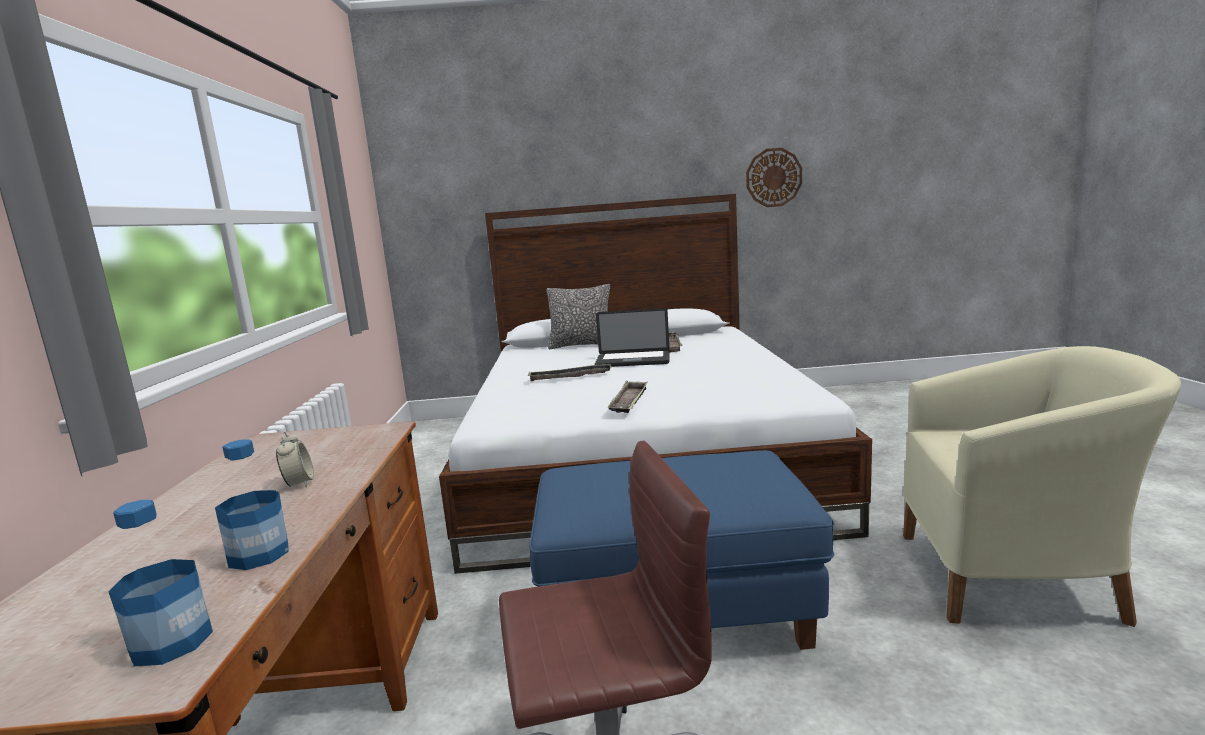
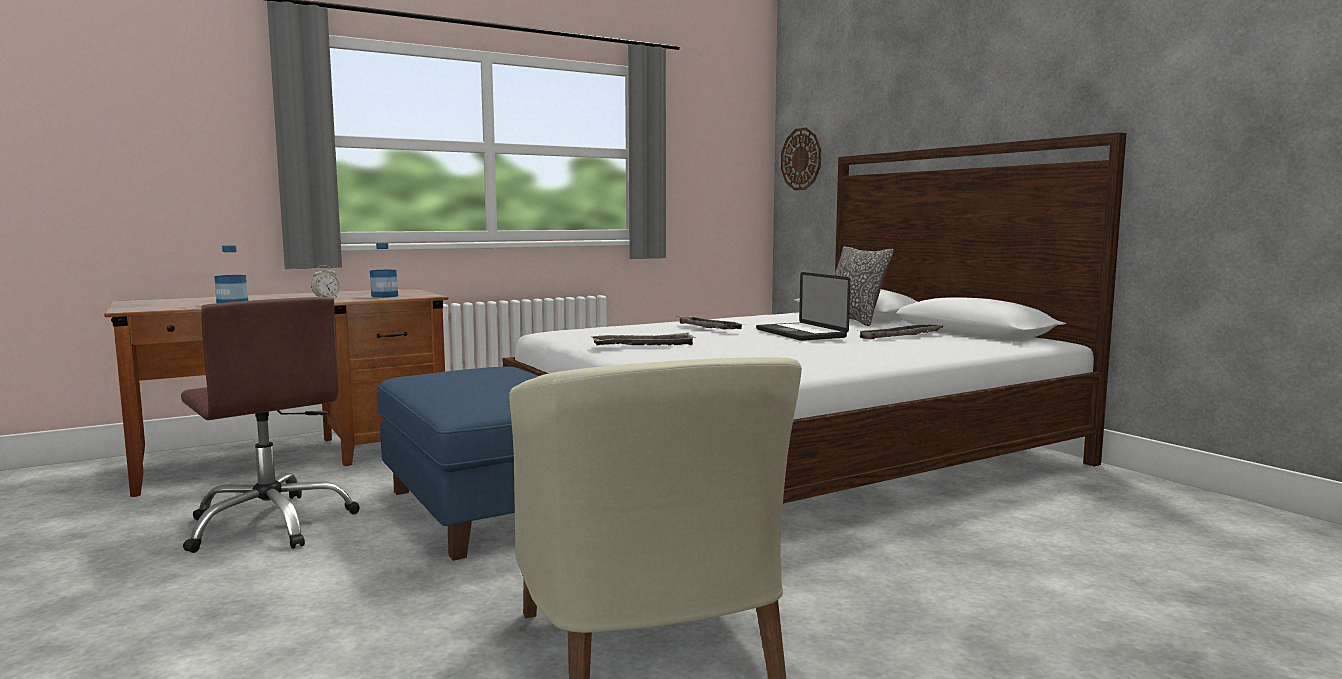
camera: 60 degrees right, 5 degrees down
bottle [109,500,213,666] -> bottle moved to [370,243,398,298]
wall clock [746,148,802,207] -> wall clock moved to [781,127,821,190]

